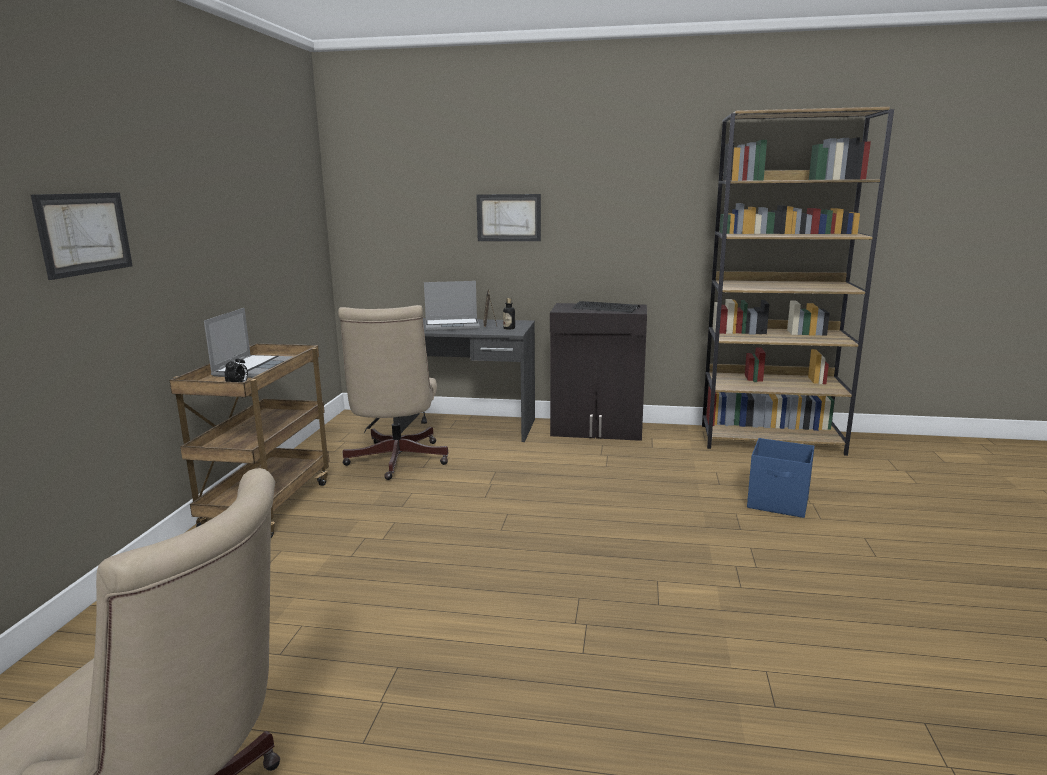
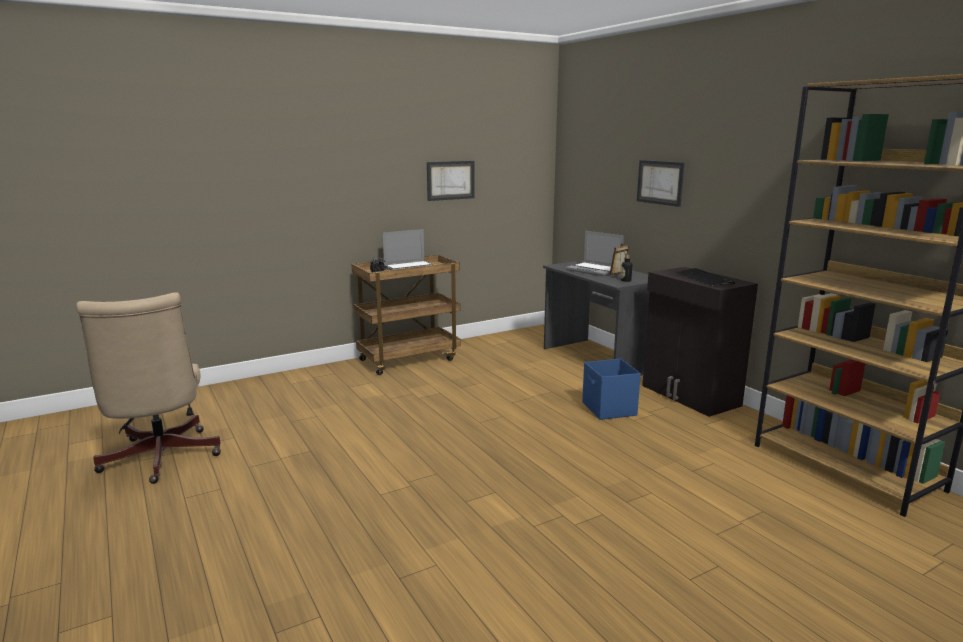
camera: 50 degrees right, 0 degrees up
picture [31,193,133,280] -> picture moved to [427,161,475,201]
beige office chair [338,305,448,480] -> none
blue storage box [747,438,815,518] -> blue storage box moved to [582,359,641,420]

